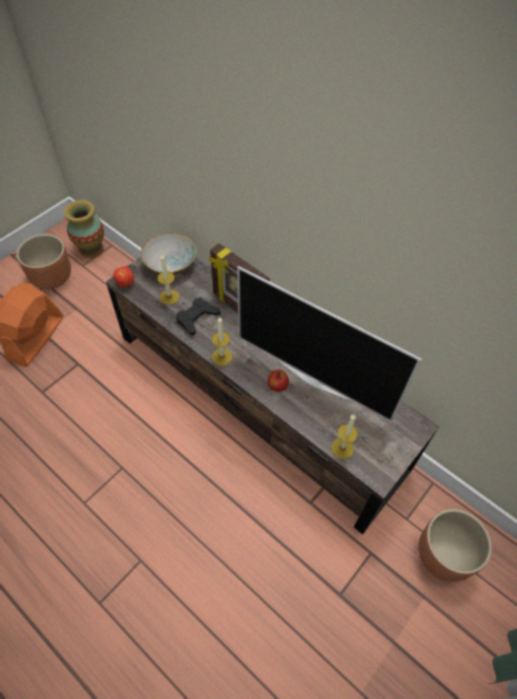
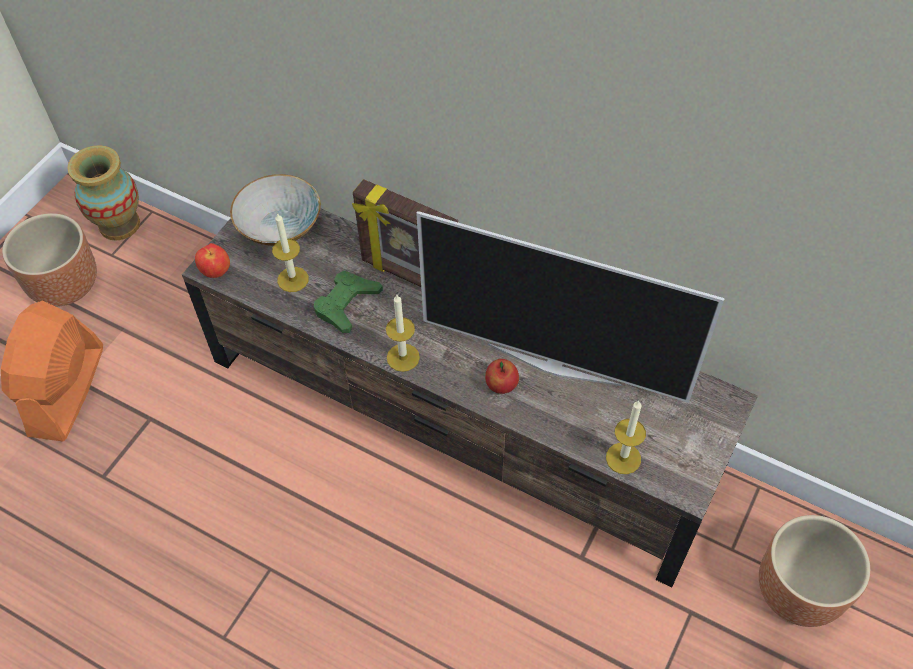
camera: 10 degrees left, 0 degrees up
black game controller [176,298,221,336] -> green game controller [314,271,383,333]

